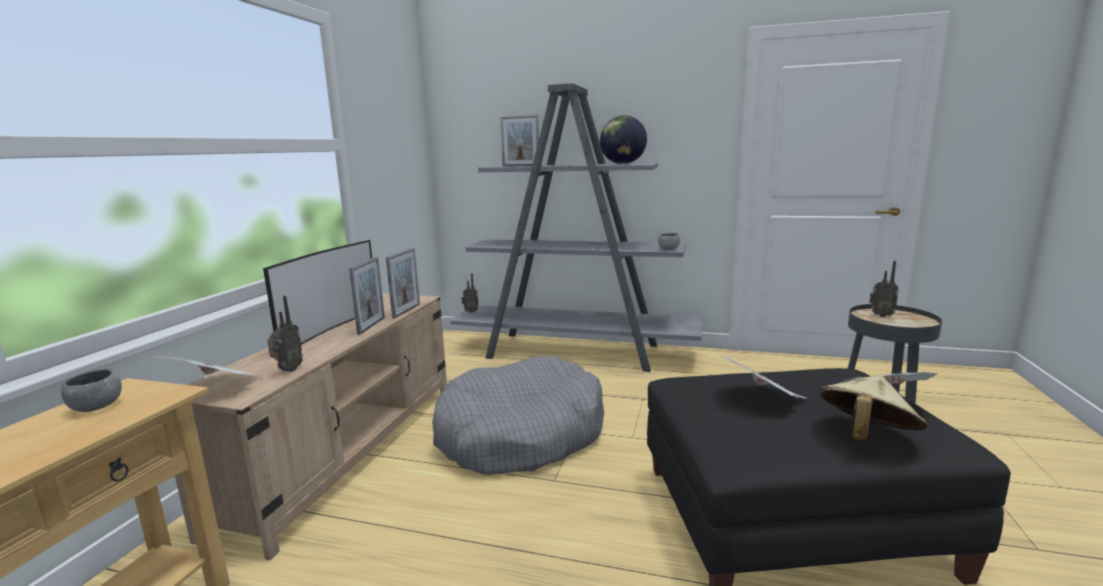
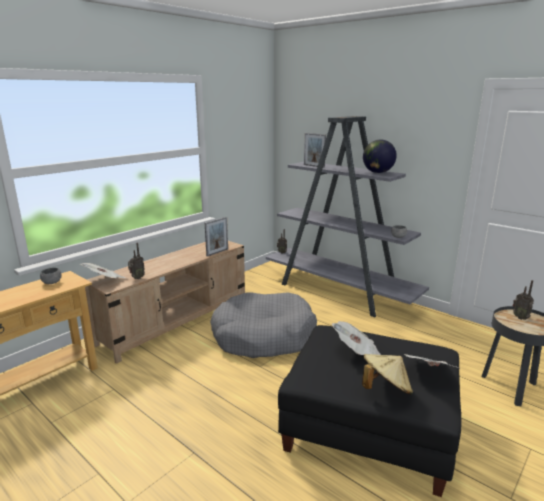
camera: 25 degrees right, 5 degrees up
television [263,240,372,345] -> none
picture frame [349,257,385,335] -> none

